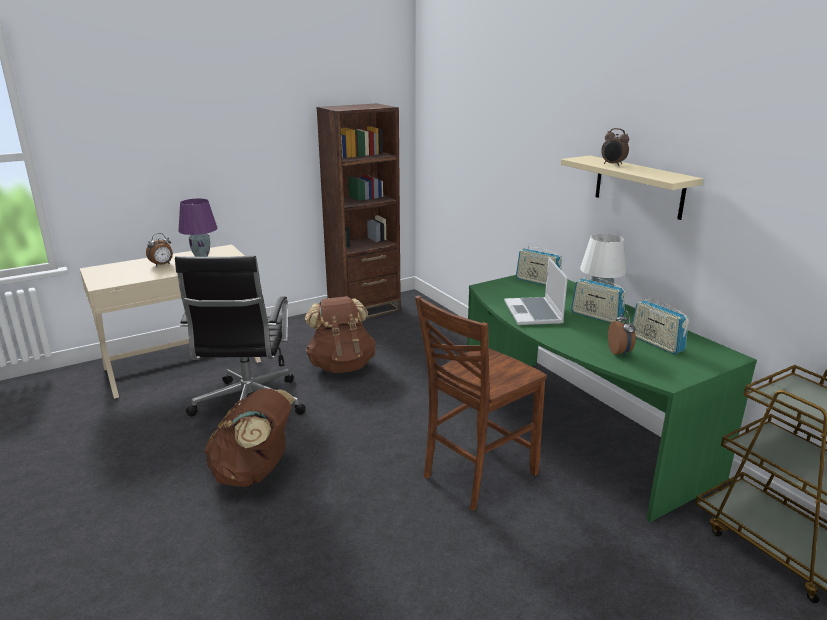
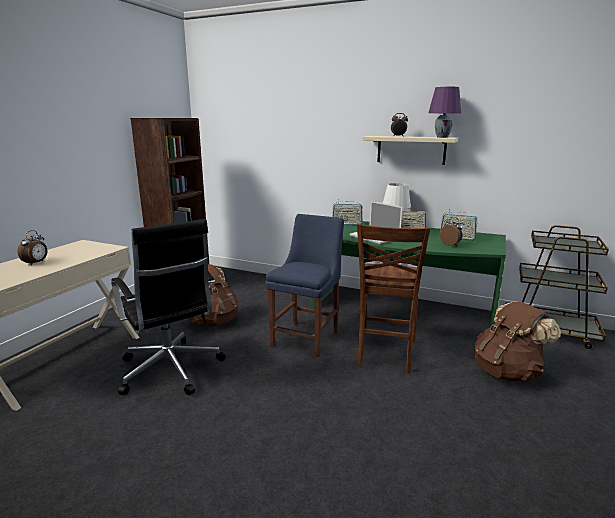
camera: 35 degrees left, 5 degrees down
purple table lamp [178,198,217,257] -> purple table lamp moved to [429,87,461,138]
brown backpack [204,388,295,487] -> brown backpack moved to [474,301,561,382]
none -> blue chair [265,214,344,357]

